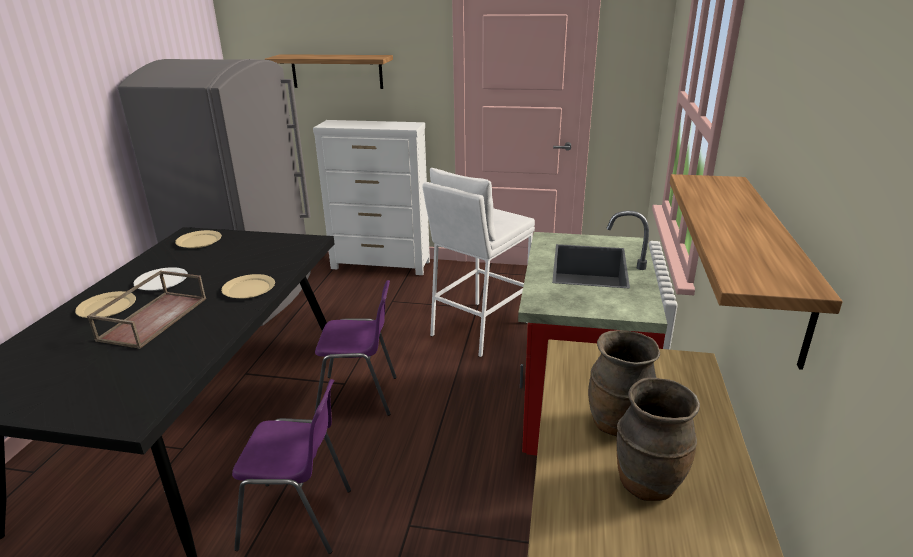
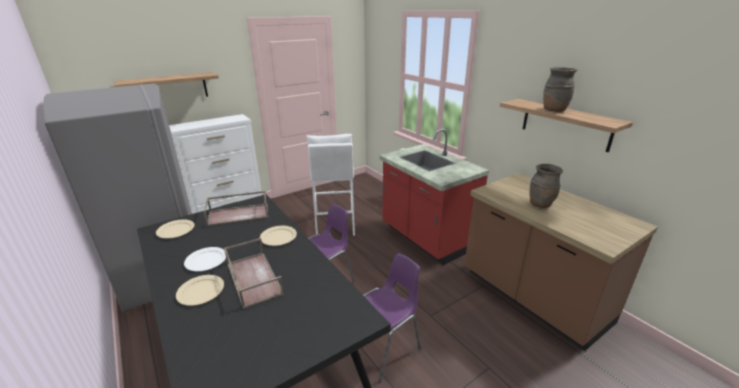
camera: 45 degrees left, 0 degrees up
brown vase [616,378,700,501] -> brown vase moved to [543,67,578,112]
none -> brown tray [203,191,268,226]

